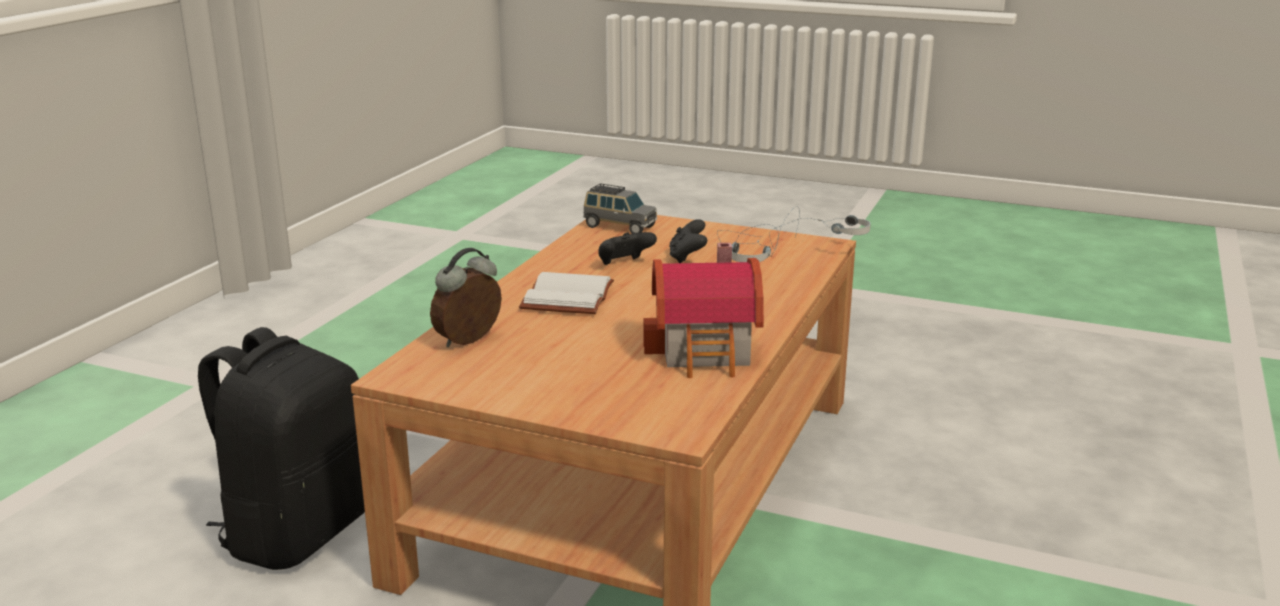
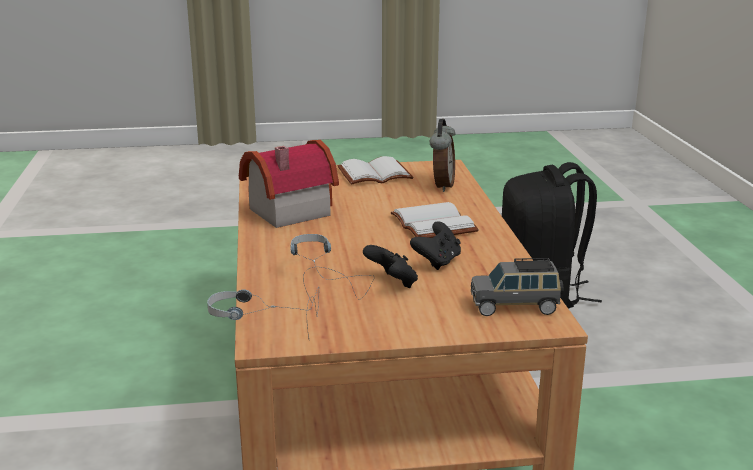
camera: 150 degrees right, 0 degrees up
none -> white book [338,156,414,185]

